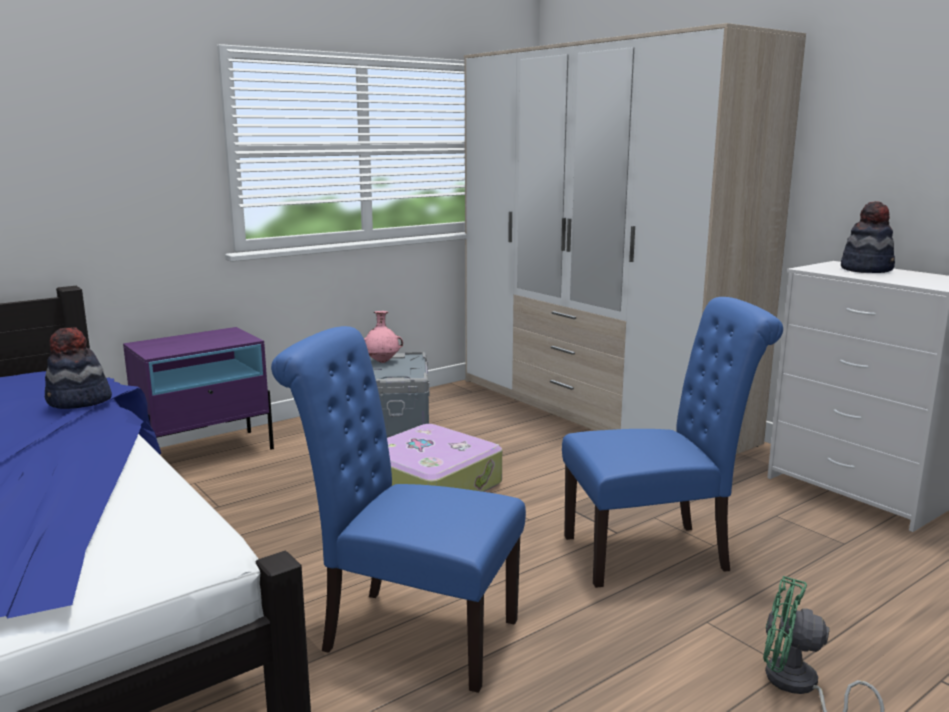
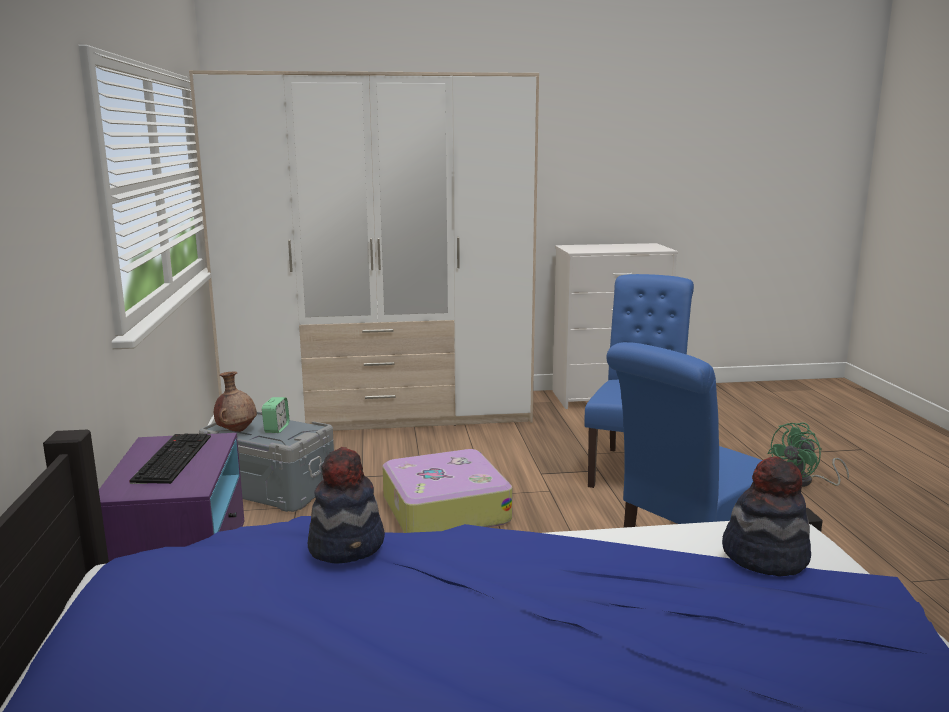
camera: 60 degrees left, 0 degrees up
pink vase [364,311,403,363] -> brown vase [214,372,257,432]
hat [841,201,895,273] -> hat moved to [722,456,811,577]
none -> keyboard [129,434,211,484]
none -> alarm clock [262,397,290,433]

